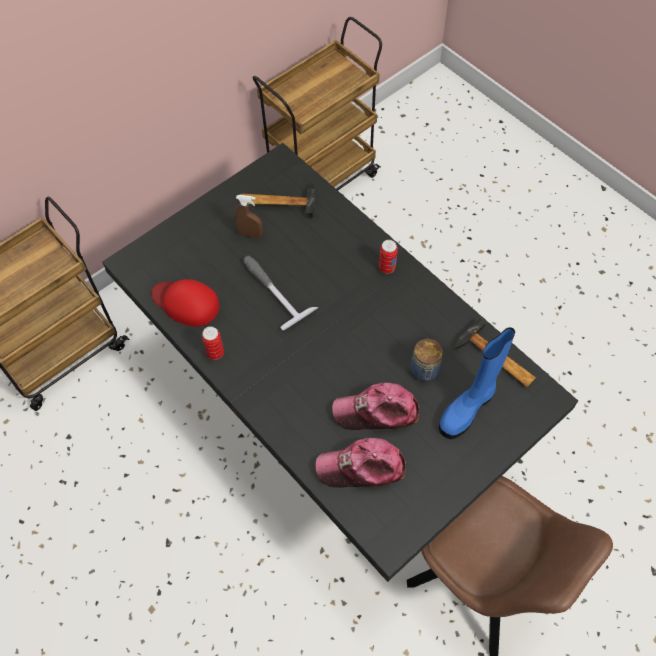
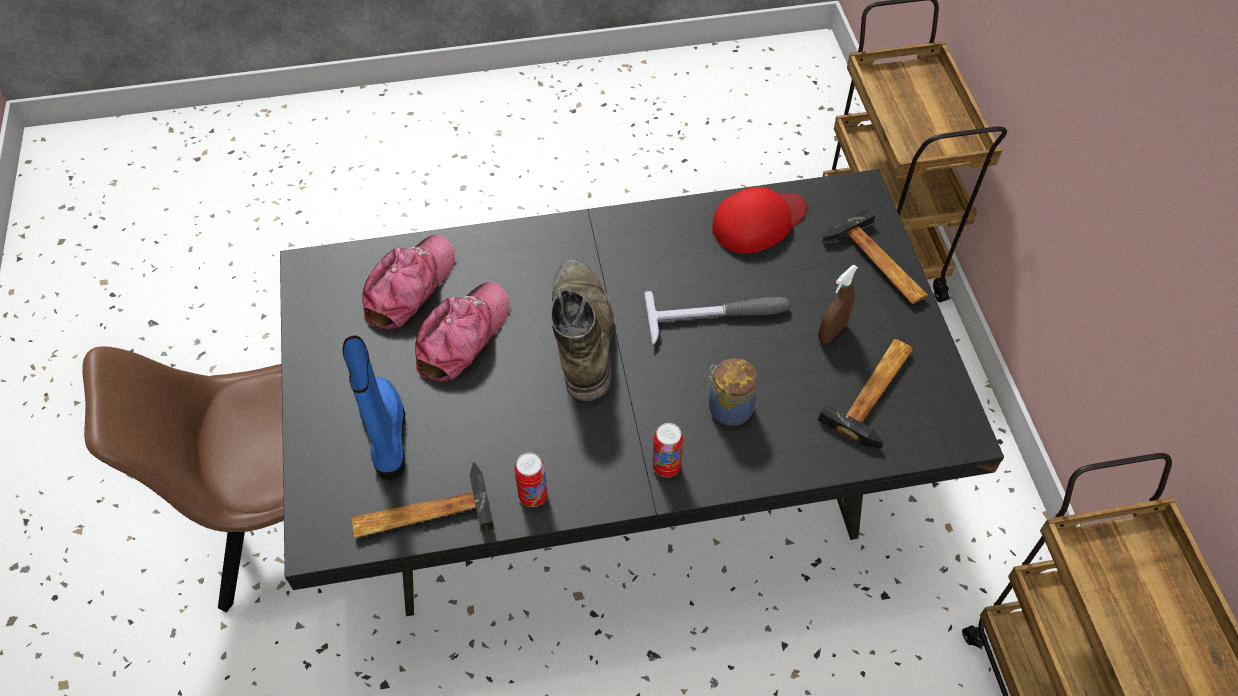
camera: 120 degrees right, 5 degrees down
can [202,326,224,360] -> can moved to [514,453,547,507]
jar [410,339,443,381] -> jar moved to [706,358,758,426]
none -> green boot [551,259,613,401]
none -> hammer [822,208,928,304]

